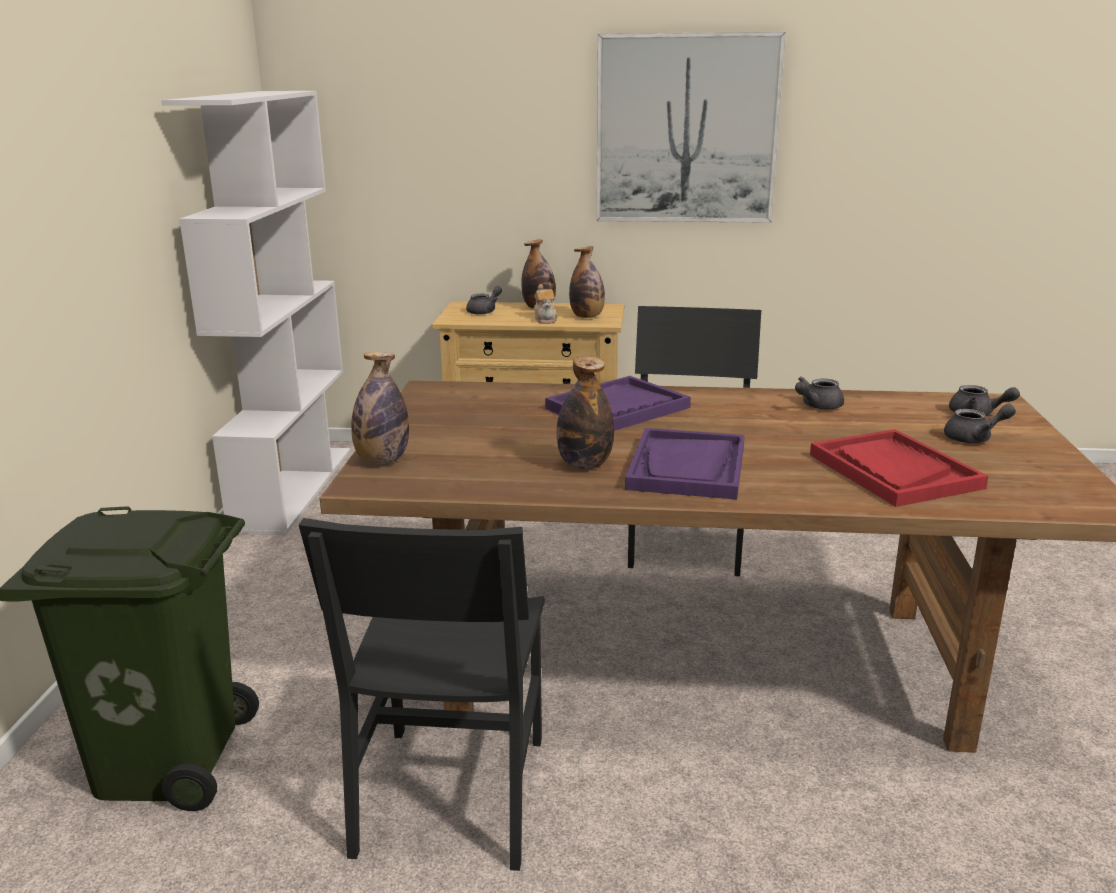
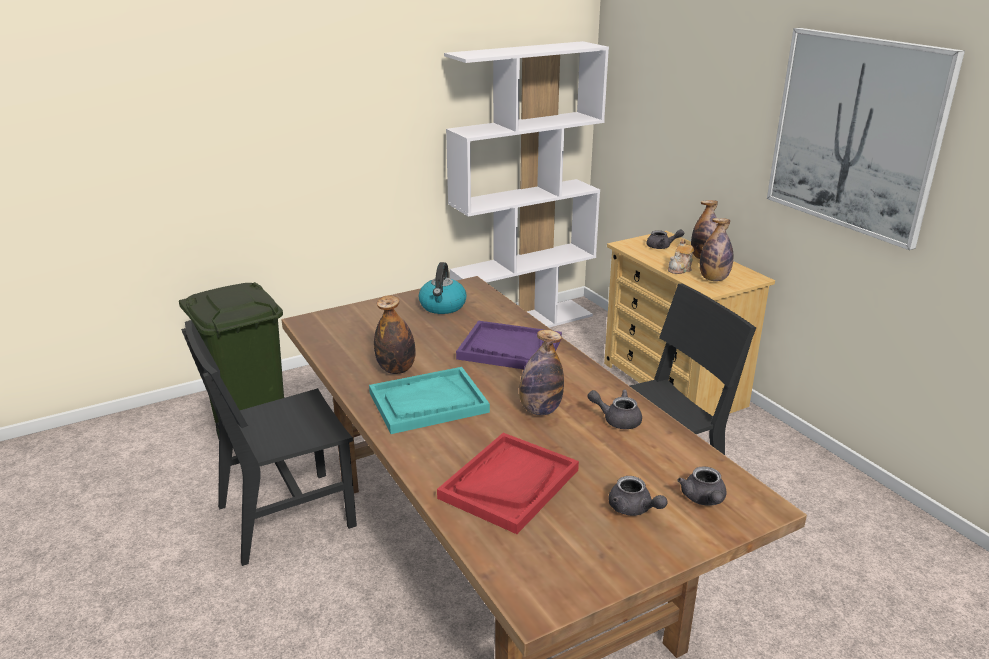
camera: 55 degrees right, 5 degrees up
bottle [351,352,409,464] -> bottle moved to [519,330,564,415]
purple tray [625,428,745,500] -> turquoise tray [369,367,490,434]
none -> kettle [419,262,466,314]

